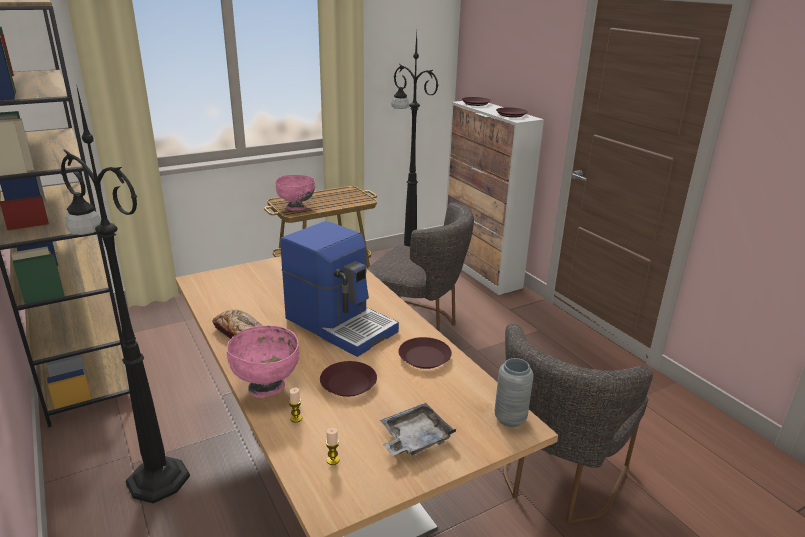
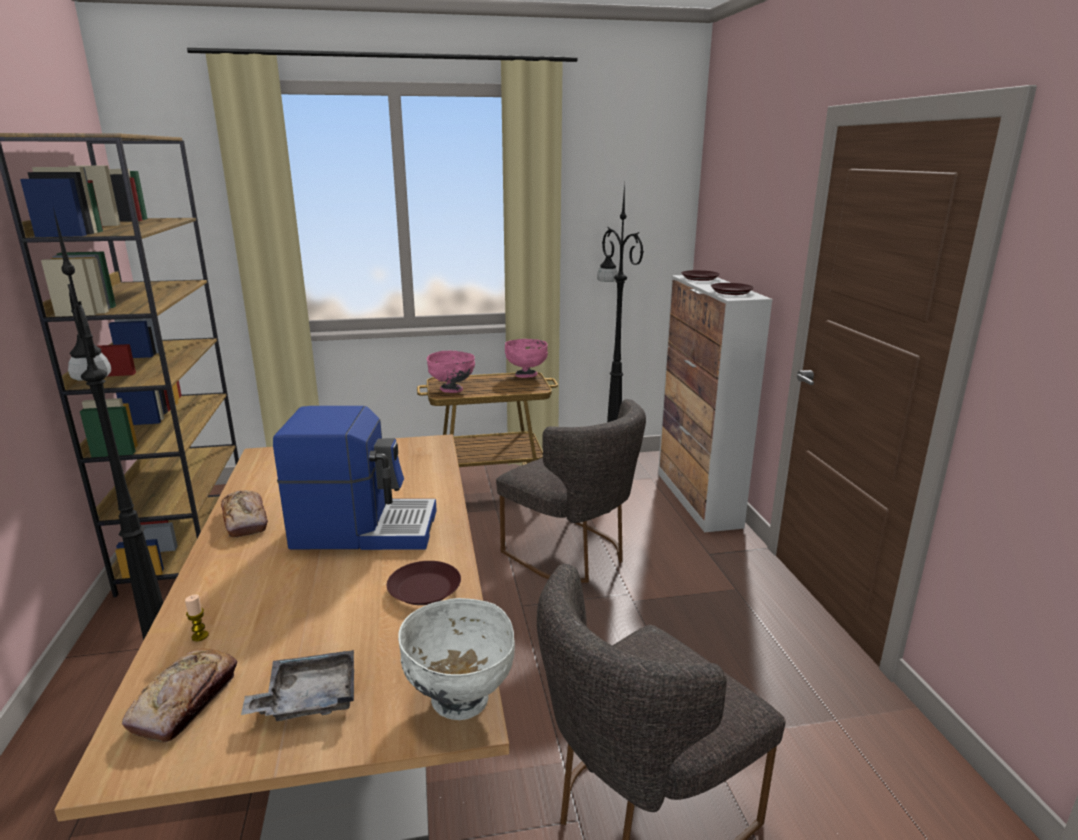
camera: 20 degrees right, 5 degrees down
pink bowl [227,325,300,398] -> pink bowl moved to [505,339,548,378]
coffee machine [280,221,399,357] -> coffee machine turned 60 degrees counterclockwise [273,406,437,550]
brown plate [320,361,377,397] -> none
candle [326,428,340,465] -> bread [122,648,237,743]
grey vase [494,358,533,427] -> white bowl [398,598,515,720]

